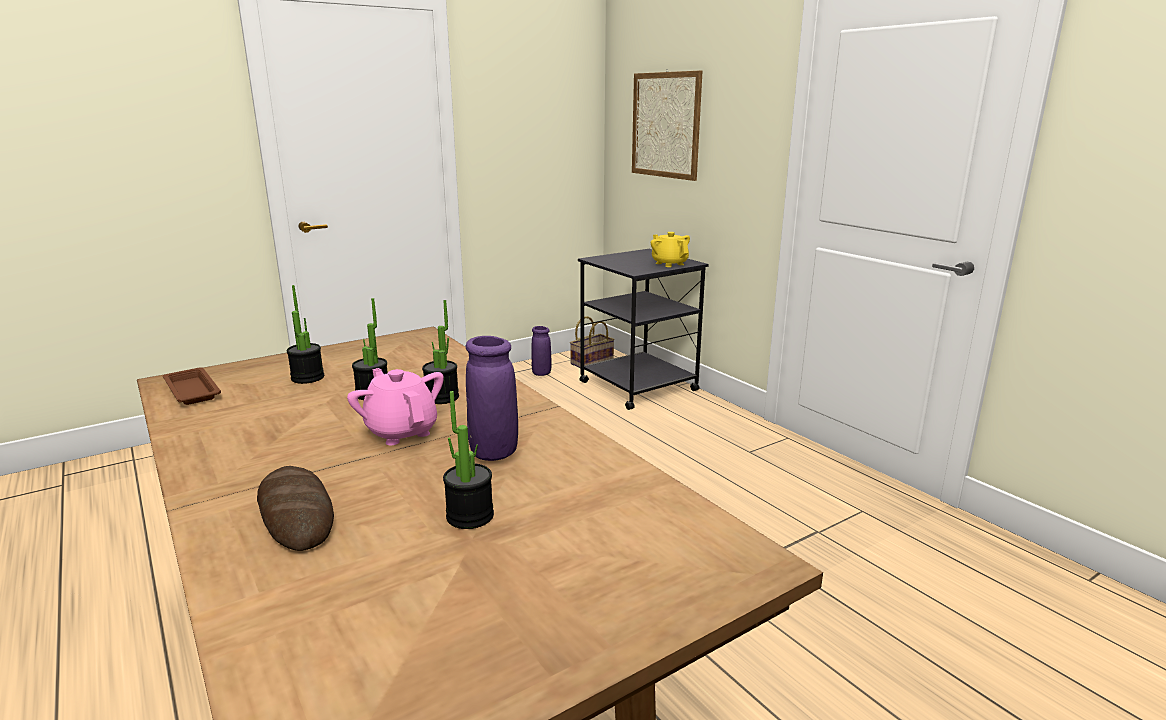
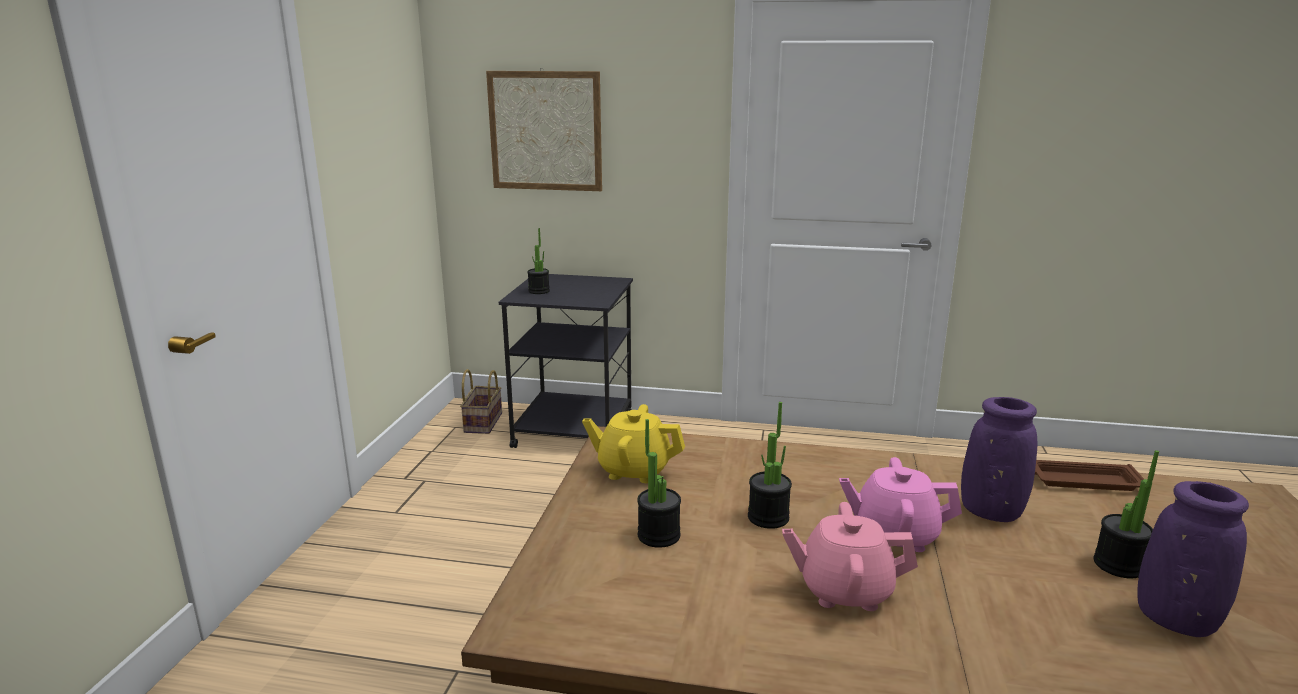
camera: 45 degrees left, 0 degrees up
brown tray [163,367,221,405] -> brown tray moved to [1035,460,1144,491]
bread [257,466,334,551] -> none
potted plant [422,300,459,404] -> potted plant moved to [527,228,550,294]
purple vase [531,326,552,376] -> purple vase moved to [1138,481,1249,637]
yellow teapot [651,232,690,267] -> yellow teapot moved to [582,404,685,483]
none -> pink teapot [782,502,918,611]

